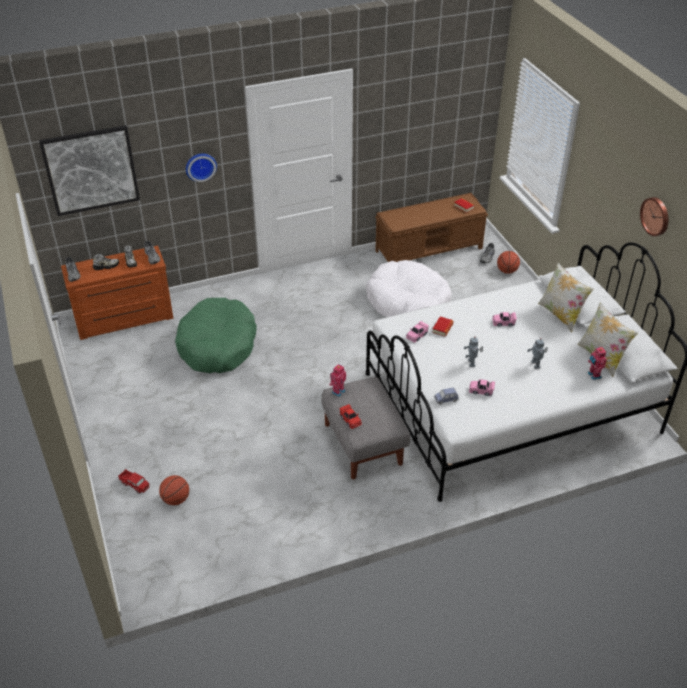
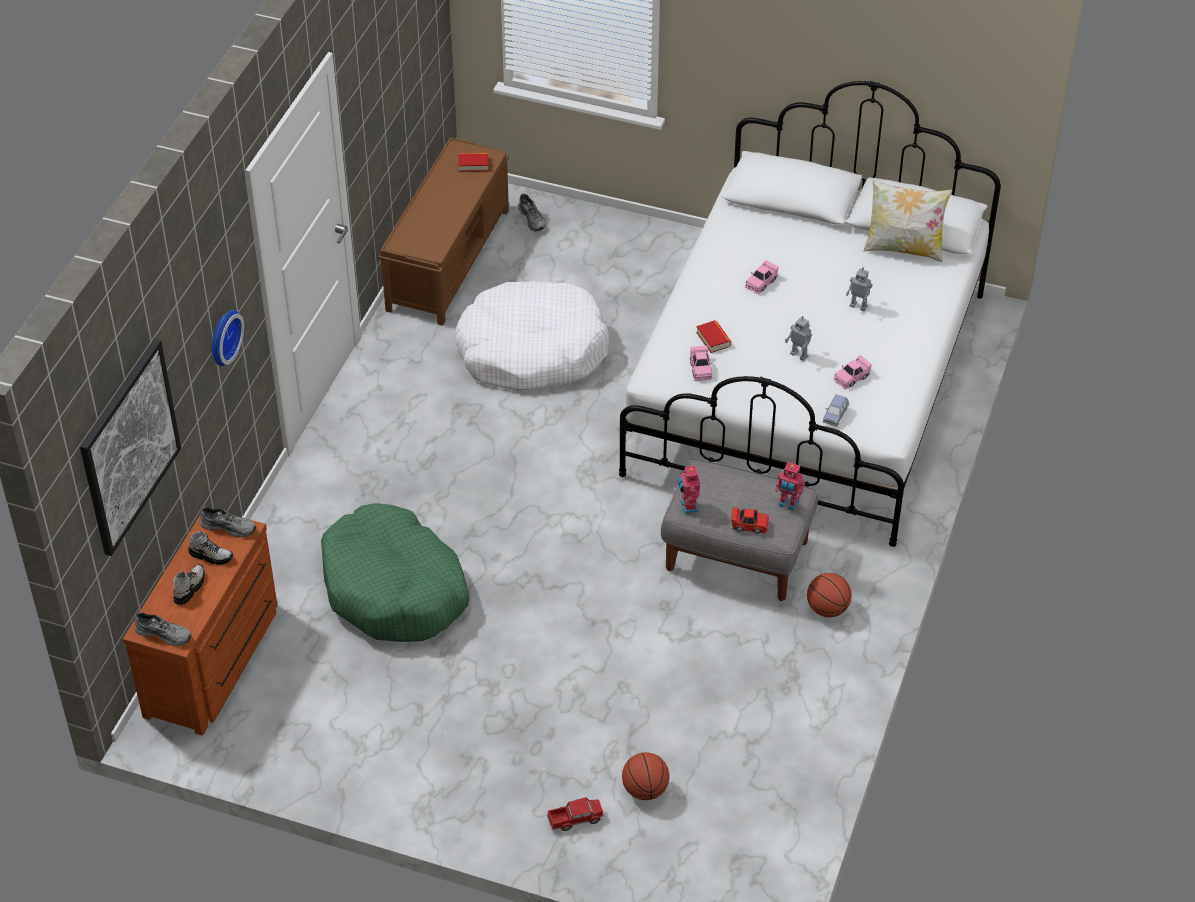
camera: 50 degrees left, 5 degrees up
basketball [497,251,520,274] -> basketball moved to [807,573,852,617]
pillow [538,262,594,333] -> none
toy robot [588,347,607,380] -> toy robot moved to [775,462,805,511]
wall clock [640,197,668,236] -> none

